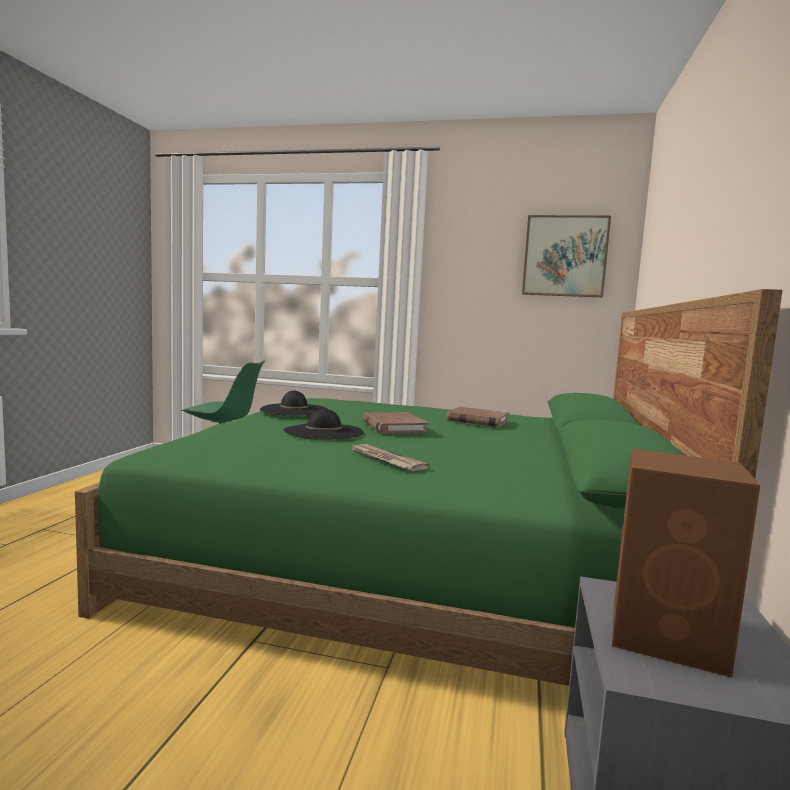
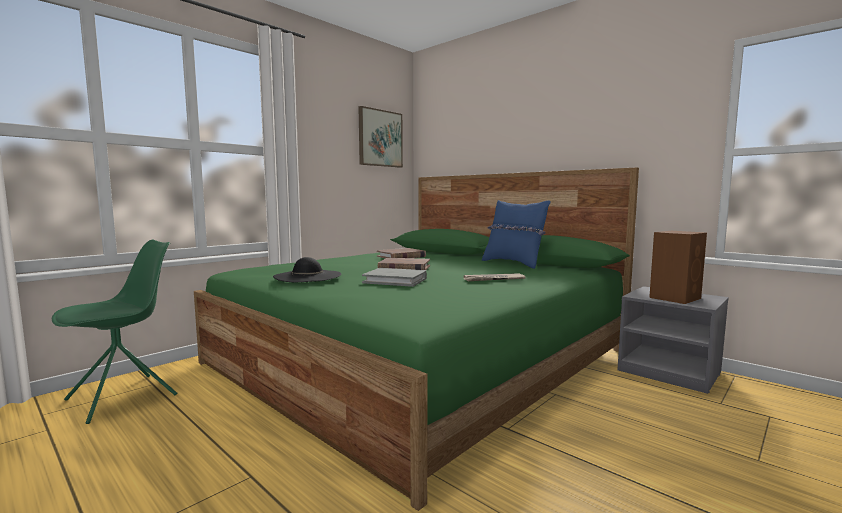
camera: 60 degrees left, 0 degrees up
black hat [284,409,364,440] -> grey book [362,268,427,287]
none -> blue pillow [482,200,551,269]

